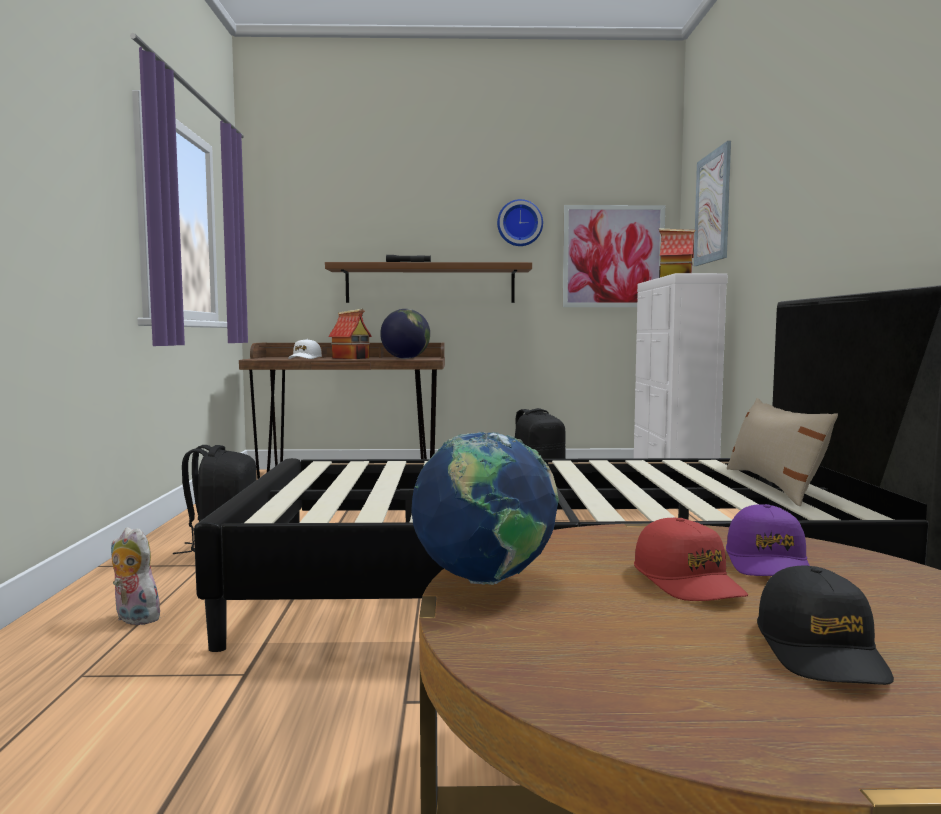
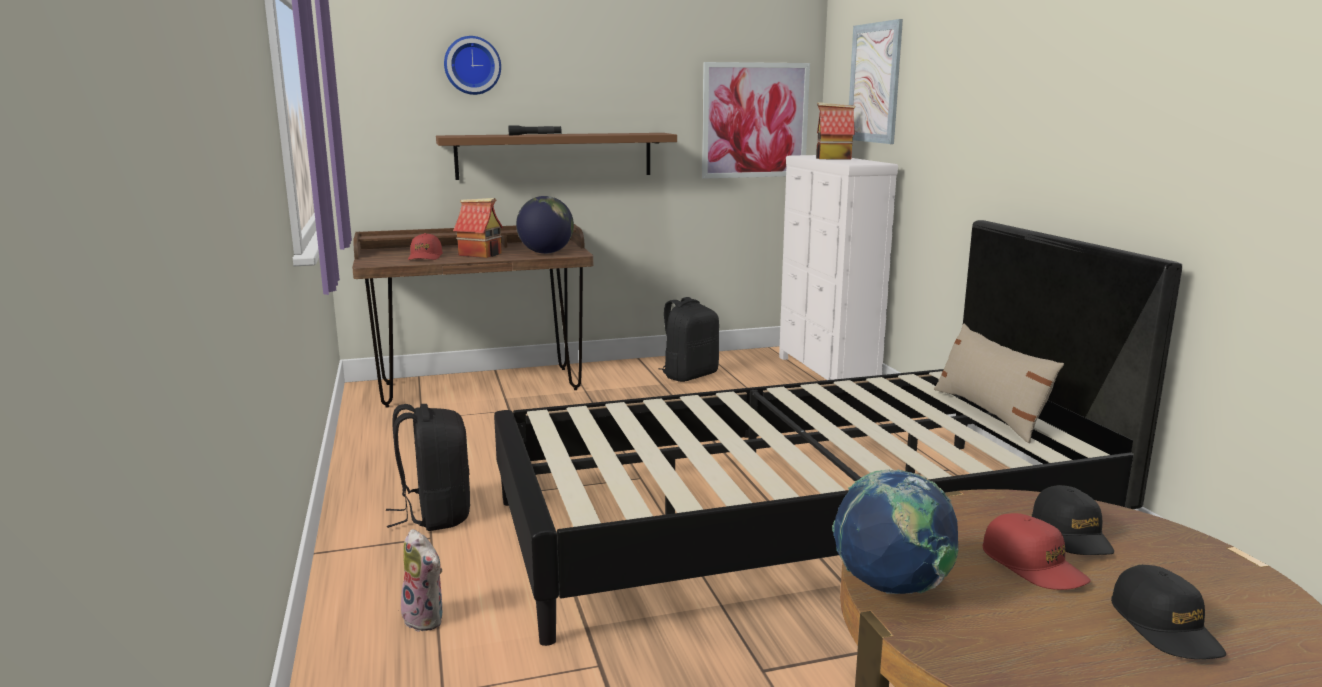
camera: 15 degrees left, 10 degrees up
plush toy [111,527,161,625] -> plush toy turned 150 degrees counterclockwise [401,529,442,632]
white cap [288,339,322,359] -> red cap [408,233,443,260]
wall clock [497,199,543,246] -> wall clock moved to [444,36,501,95]
purple cap [726,504,810,576] -> black cap [1032,485,1114,555]

